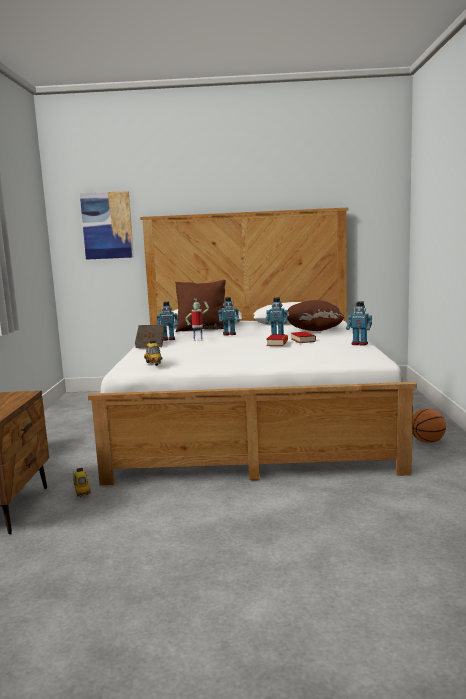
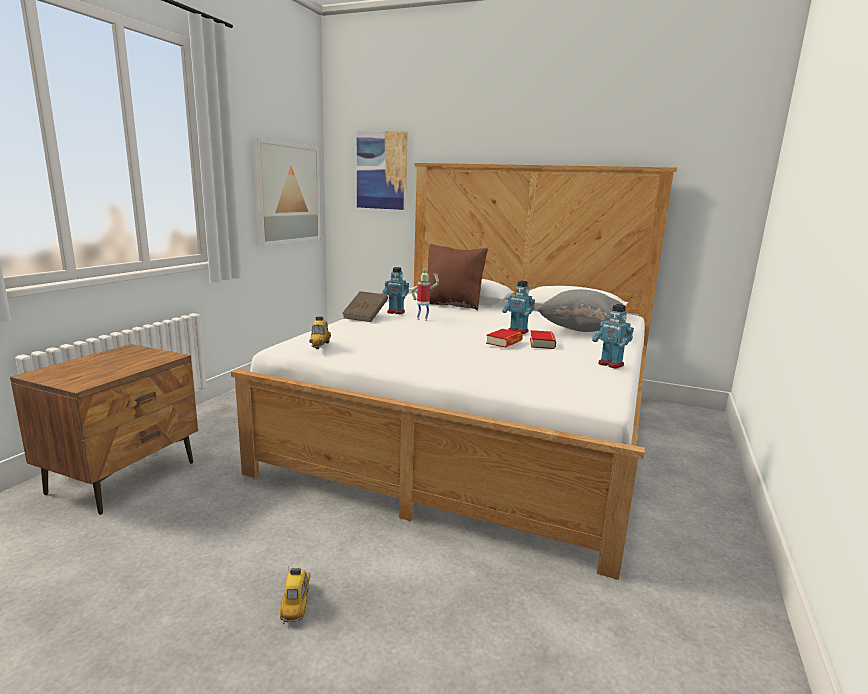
camera: 20 degrees right, 5 degrees up
toy car [73,468,91,498] -> toy car moved to [280,568,310,624]
toy robot [218,297,239,336] -> none
brown pillow [287,300,345,331] -> grey pillow [537,289,623,332]
basketball [412,409,446,443] -> none
none -> picture [252,137,321,246]

